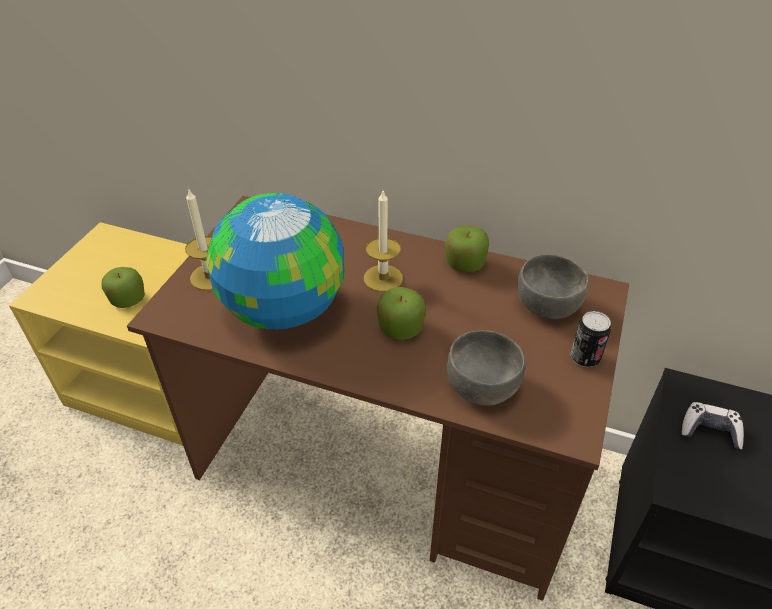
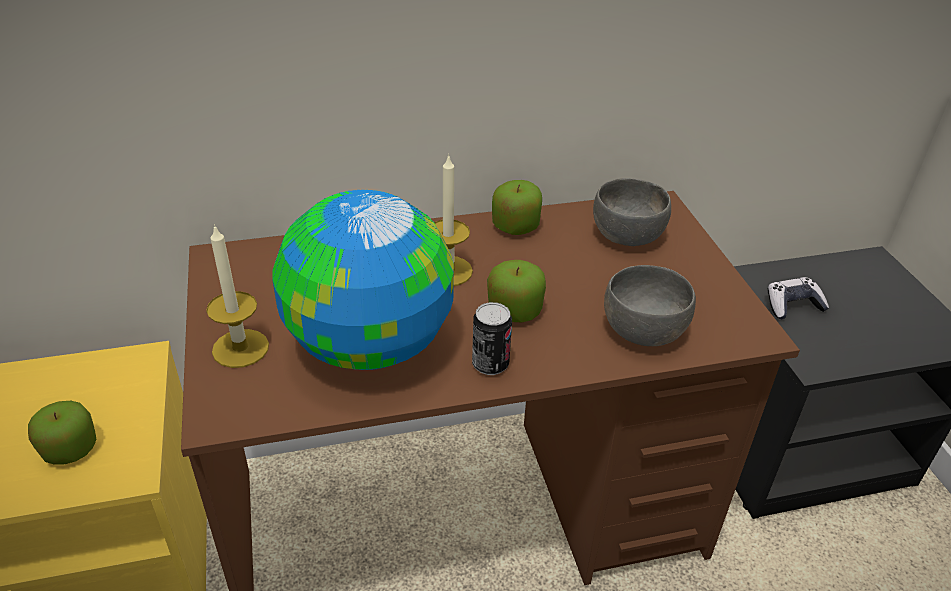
camera: 35 degrees left, 5 degrees down
can [571,311,611,367] -> can moved to [472,302,512,375]

